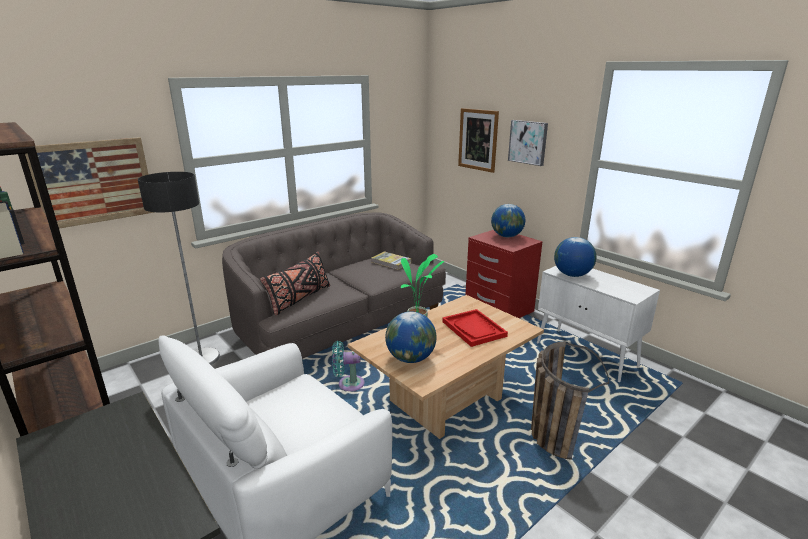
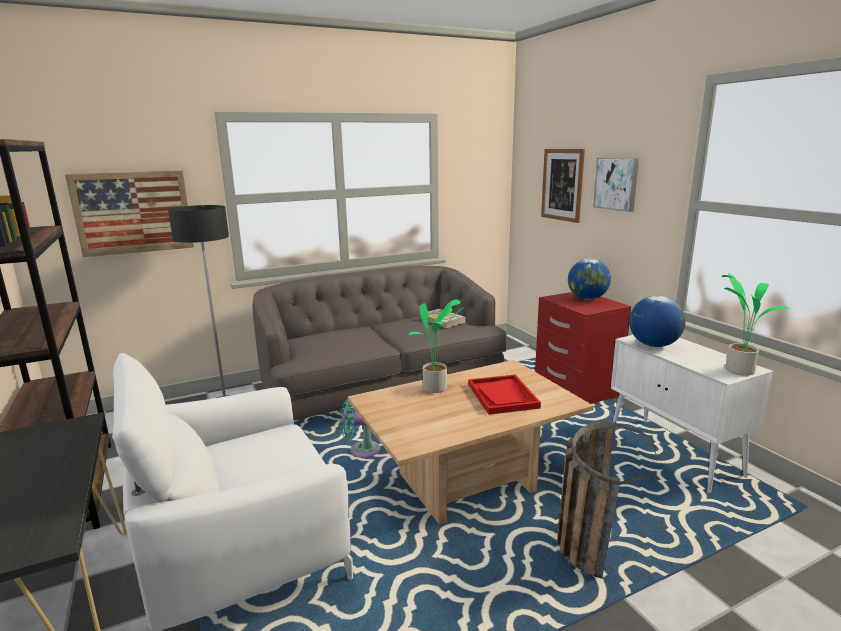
camera: 15 degrees right, 5 degrees down
black pillow [260,251,330,315] -> none
globe [385,311,436,363] -> none
none -> potted plant [722,274,790,376]

